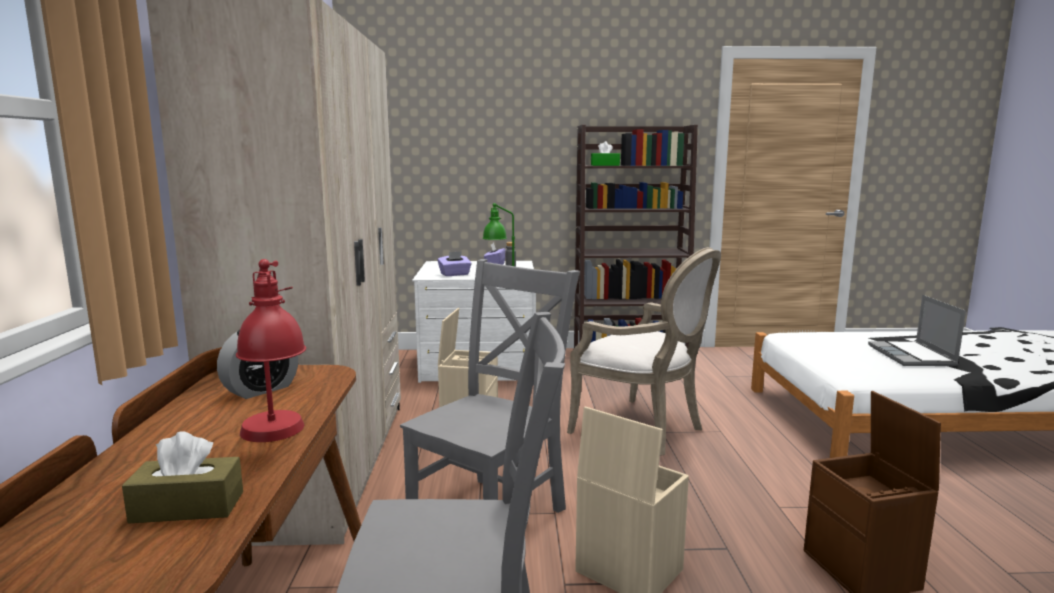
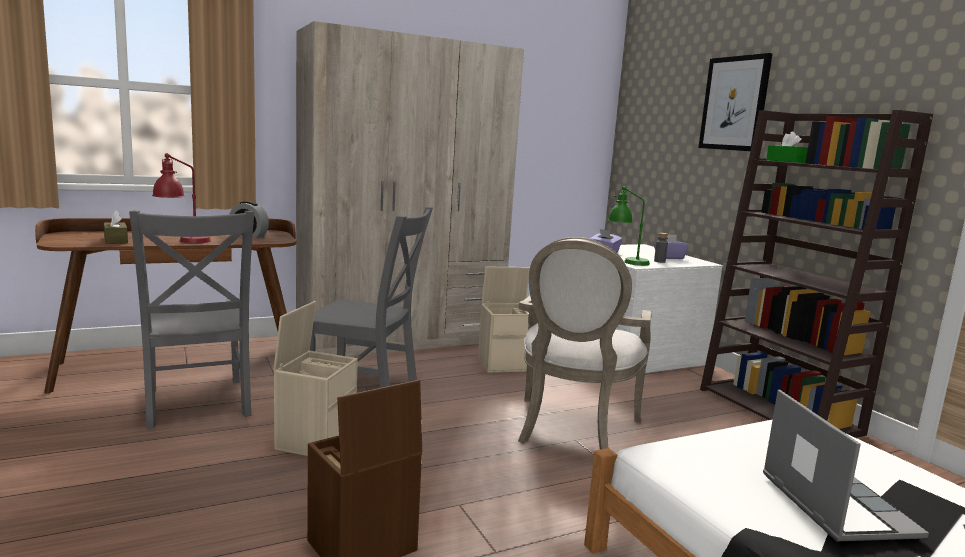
camera: 65 degrees right, 0 degrees up
laptop [868,295,966,366] -> laptop turned 105 degrees clockwise [763,390,929,542]
none -> picture [698,53,772,151]

